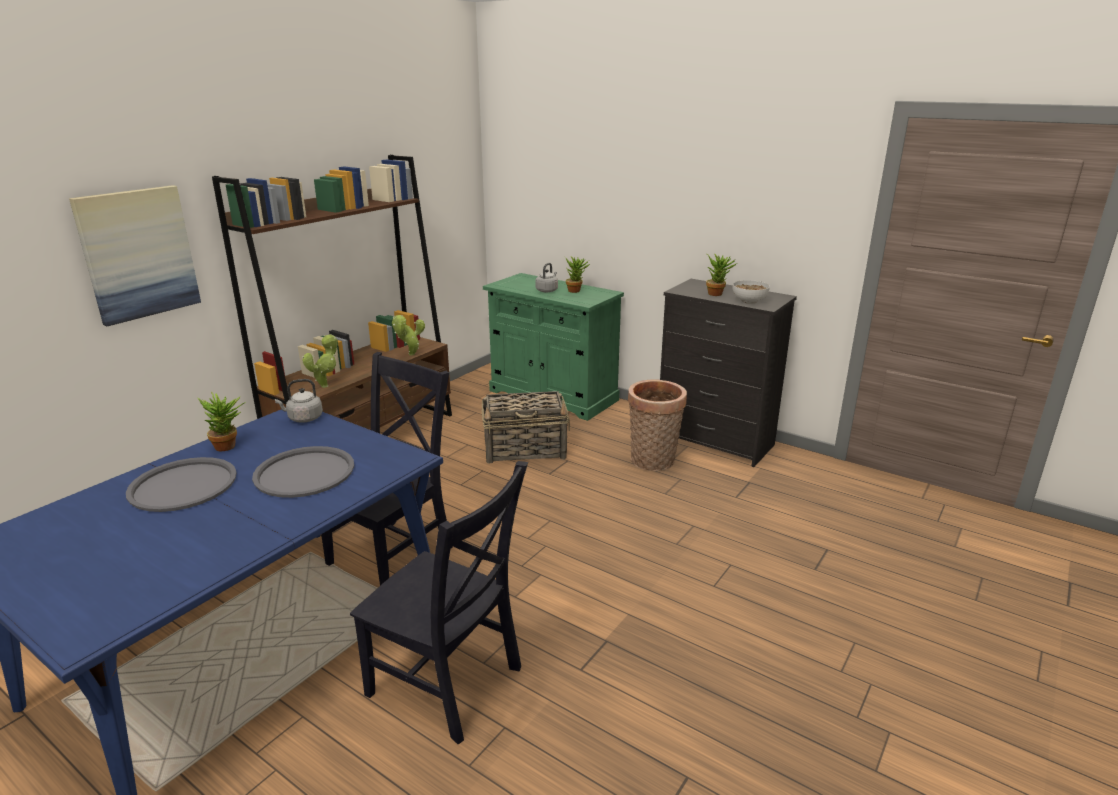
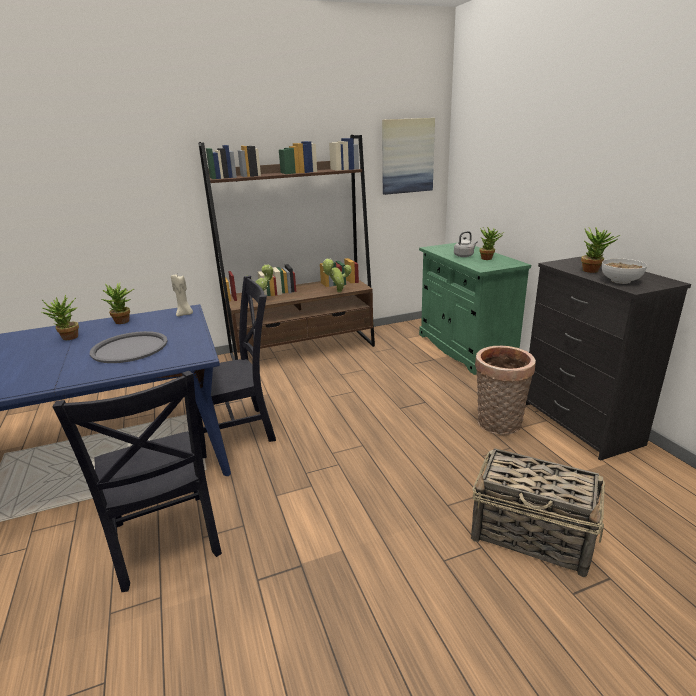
camera: 35 degrees right, 0 degrees up
picture [69,185,201,326] -> picture moved to [382,118,435,195]
grey tray [126,457,237,512] -> potted plant [42,295,79,340]
grey kettle [275,379,323,423] -> beige candle [171,274,193,316]
basket [482,391,570,464] -> basket moved to [471,448,605,577]

